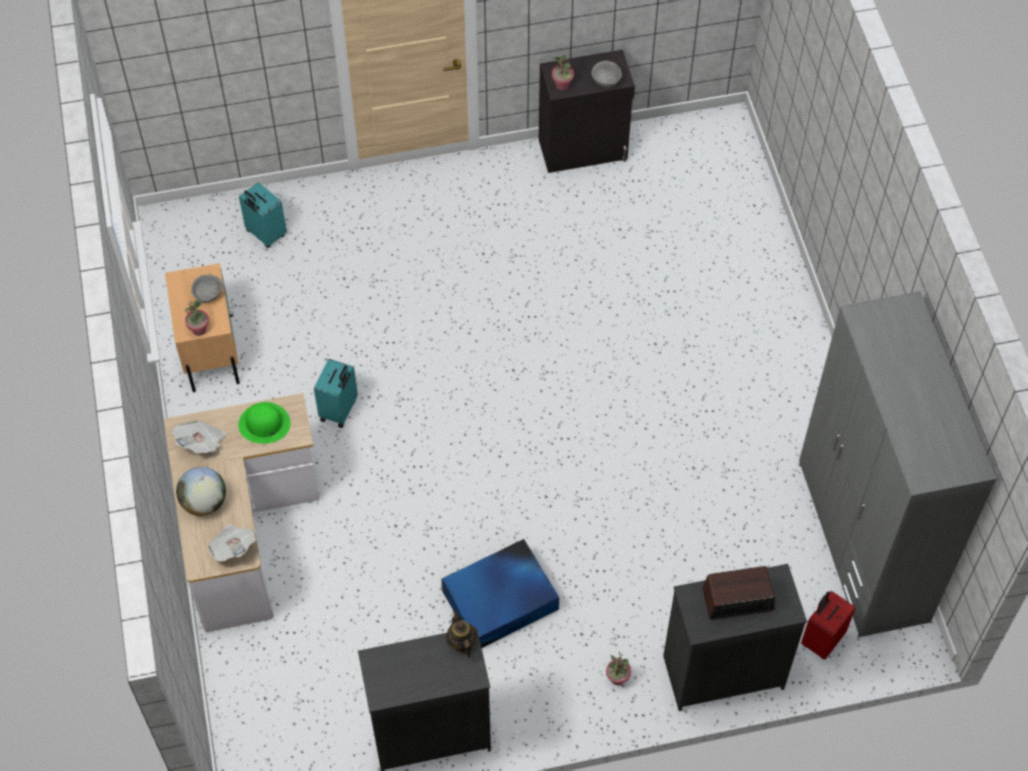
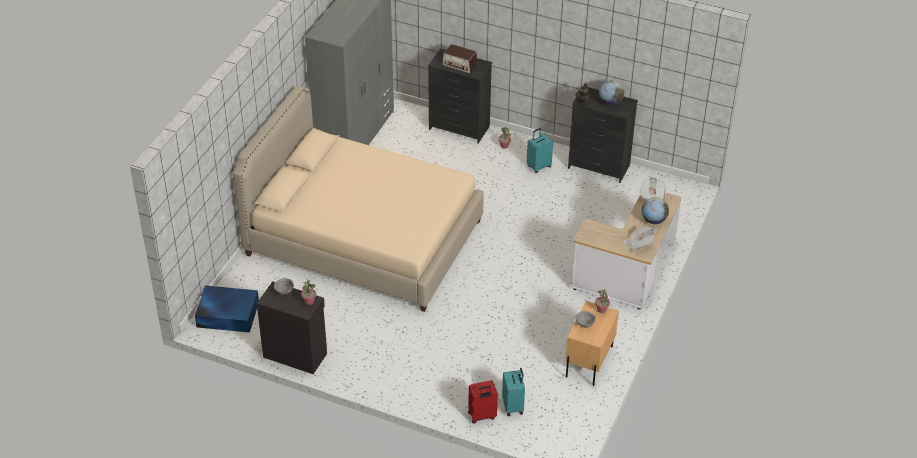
camera: 145 degrees left, 15 degrees down
green hat [238,402,291,444] -> none
turquoise suitcase [314,359,358,428] -> turquoise suitcase moved to [526,128,553,173]
blue storage box [441,539,559,648] -> blue storage box moved to [195,285,259,333]
red suitcase [801,591,856,660] -> red suitcase moved to [468,380,498,424]
none -> beige bed [233,86,484,312]
none -> globe [599,80,624,106]

